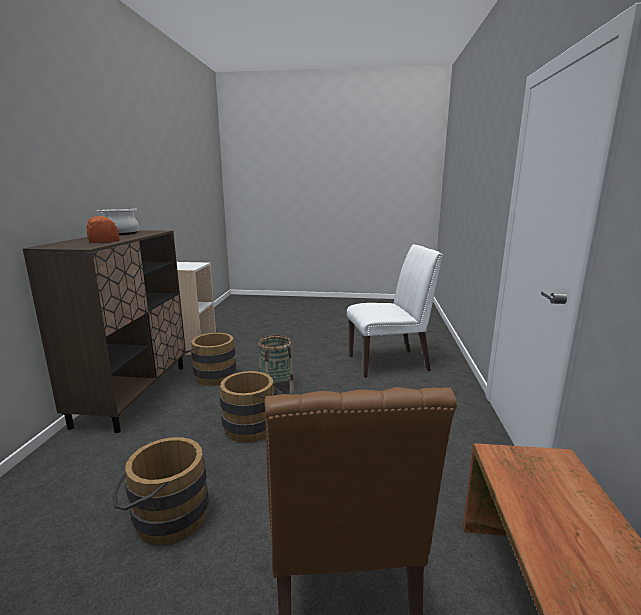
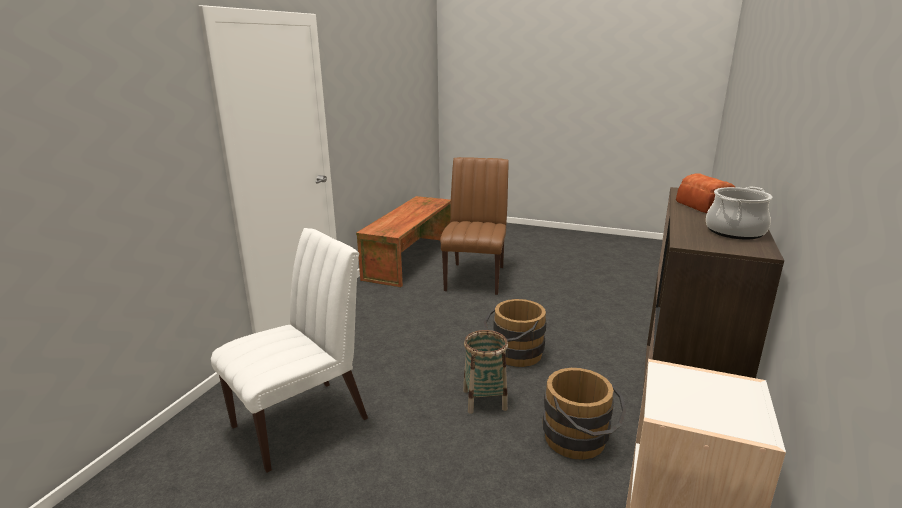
camera: 165 degrees left, 5 degrees up
brown bucket [112,437,209,545] -> none
white chair [347,245,443,378] -> white chair turned 135 degrees clockwise [211,228,368,473]

